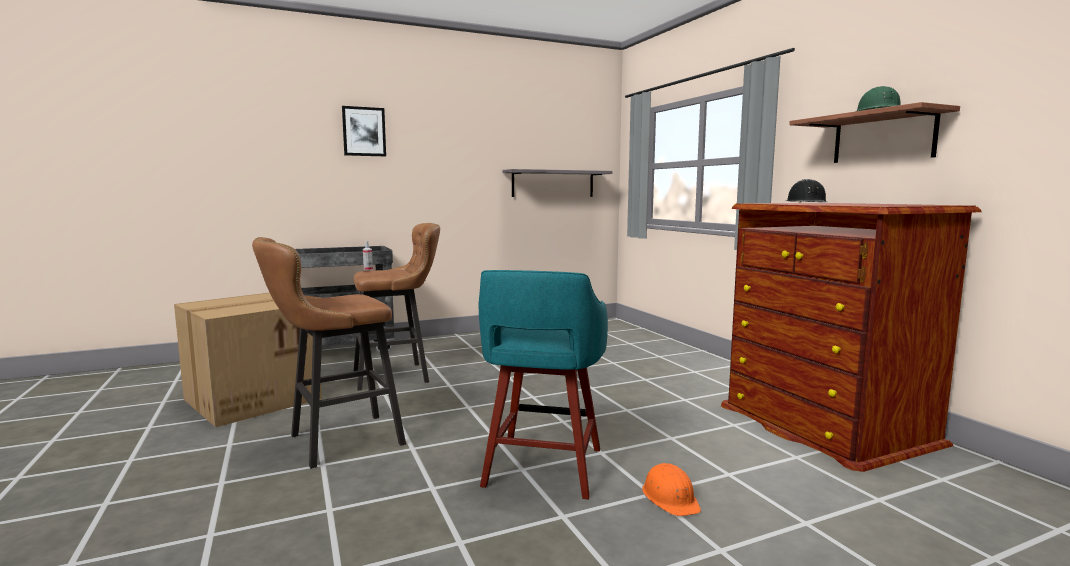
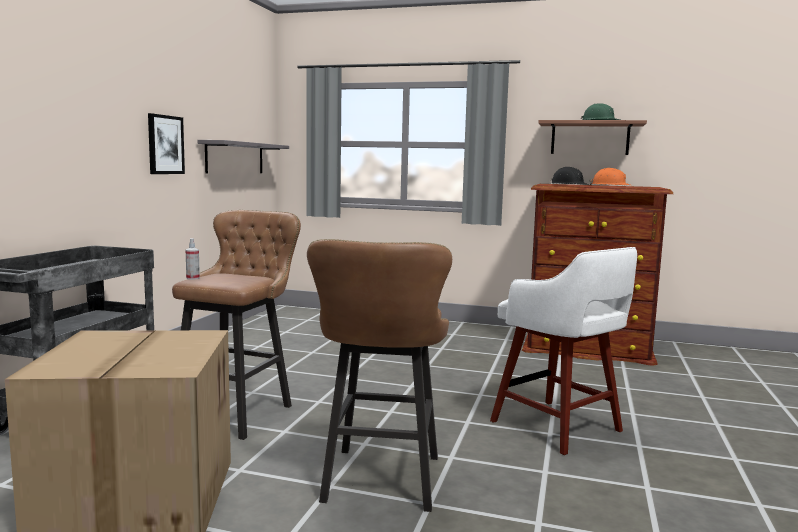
camera: 50 degrees left, 0 degrees up
picture [342,106,386,156] -> picture moved to [148,113,185,174]
turquoise stool [478,270,608,499] -> white stool [490,247,637,455]
orange hard hat [642,463,701,516] -> orange hard hat moved to [589,168,630,185]

